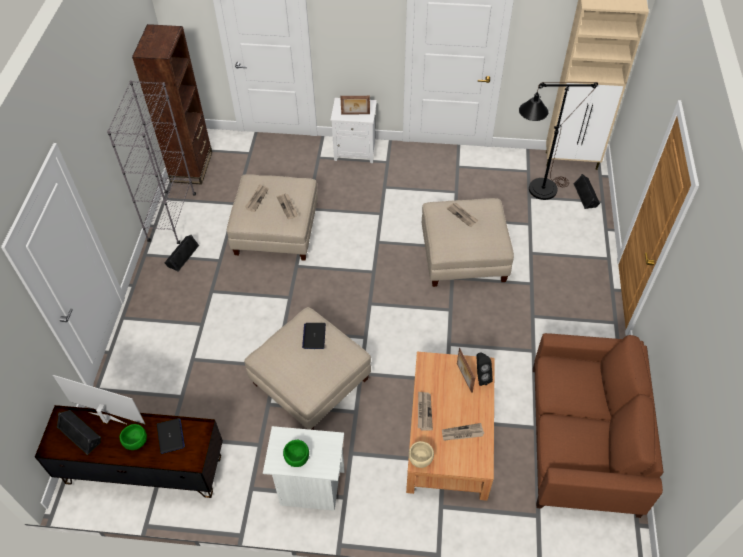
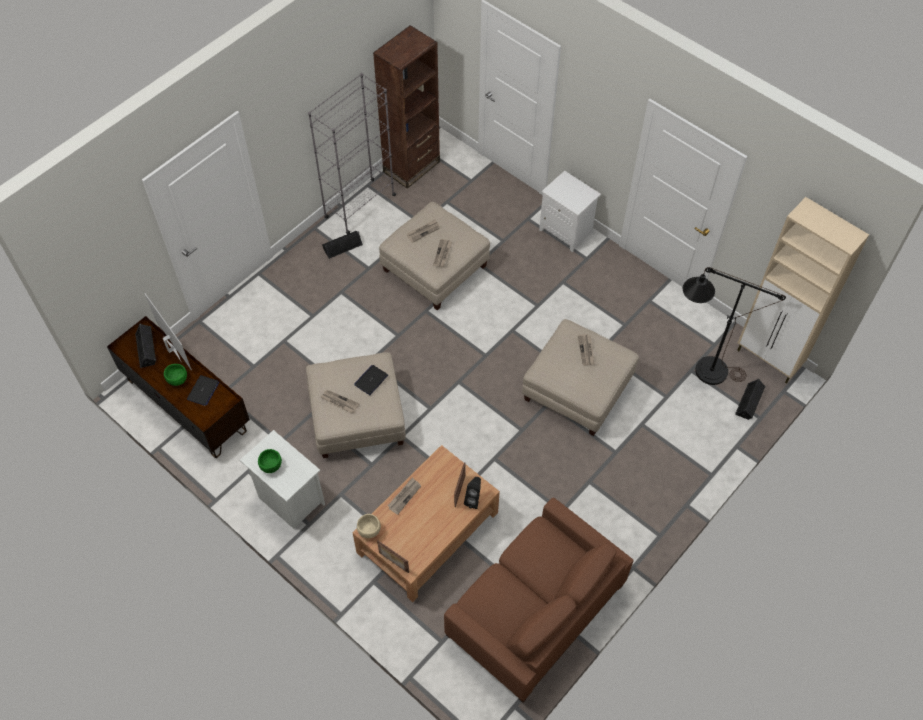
camera: 35 degrees right, 5 degrees up
picture frame [340,96,370,115] -> picture frame moved to [377,540,409,573]
newspaper [442,423,484,441] -> newspaper moved to [321,390,359,413]

